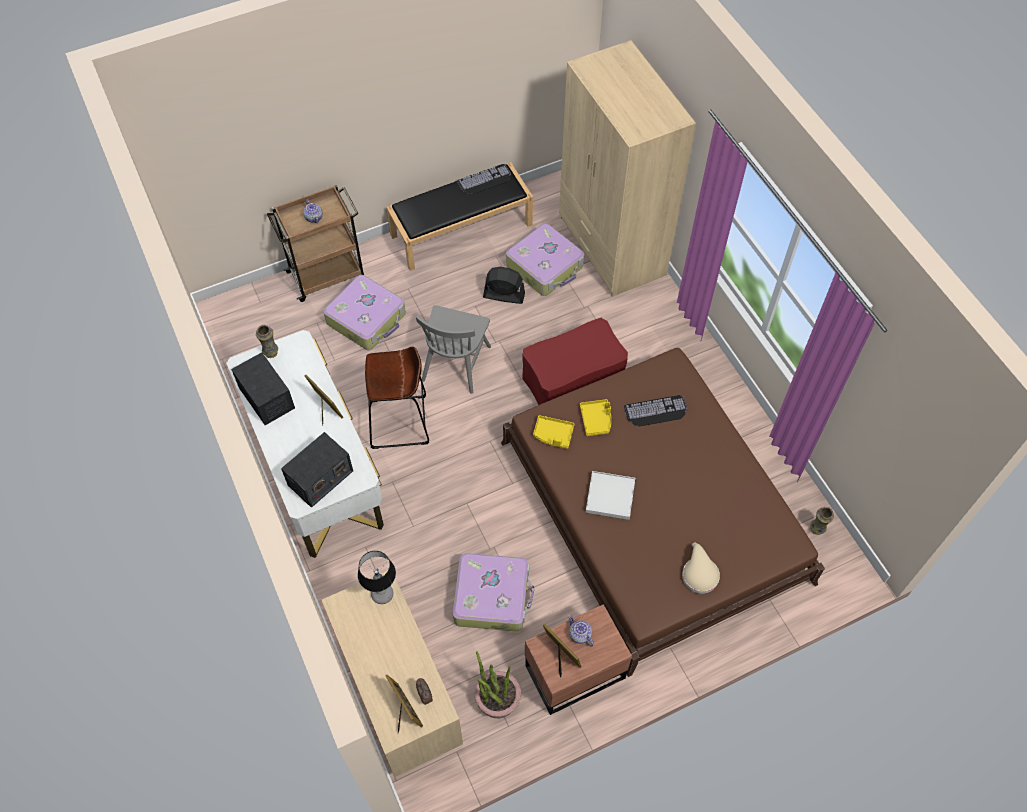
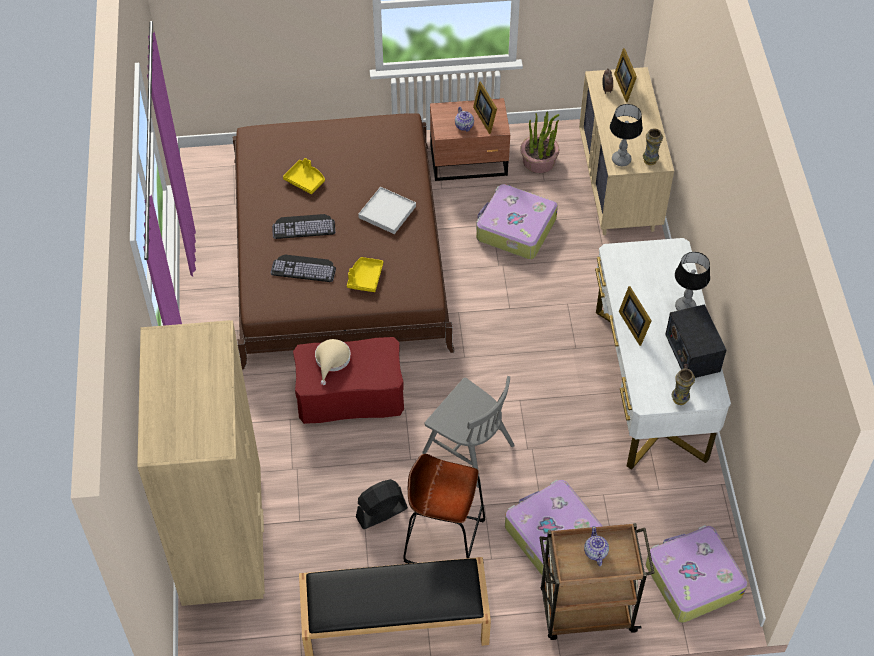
camera: 160 degrees left, 5 degrees down
radio [281,432,353,508] -> none
brown stool [365,346,429,449] -> brown stool moved to [403,454,485,564]
grey chair [416,305,491,394] -> grey chair turned 90 degrees clockwise [422,376,515,488]
keyboard [457,164,511,194] -> keyboard moved to [272,214,335,239]
black fan [483,267,525,304] -> black fan turned 120 degrees clockwise [356,479,408,529]
suitcase [506,223,584,296] -> suitcase moved to [646,525,748,623]
yellow tray [533,415,574,449] -> yellow tray moved to [283,158,325,194]
beige hat [682,542,720,594] -> beige hat moved to [315,339,351,385]
vase [810,507,834,535] -> vase moved to [643,128,663,165]
none -> table lamp [675,252,710,311]

